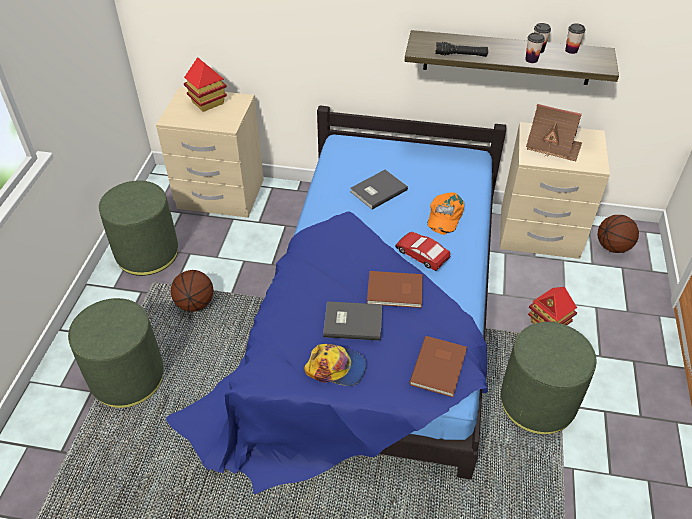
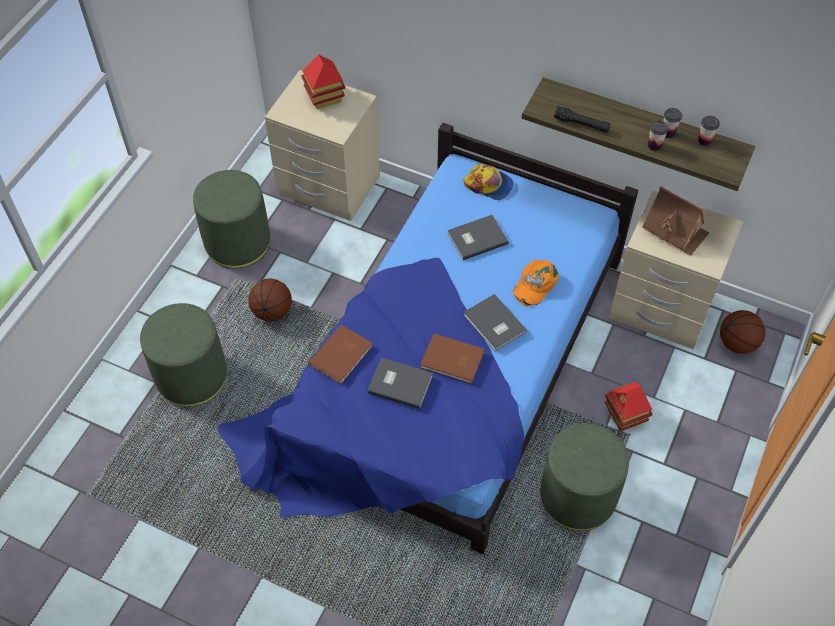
camera: 15 degrees right, 10 degrees up
cap [304,344,366,386] -> cap moved to [464,164,514,200]
toy car [395,232,450,271] -> grey book [464,294,527,351]
brown book [409,336,467,397] -> brown book moved to [308,325,373,384]

